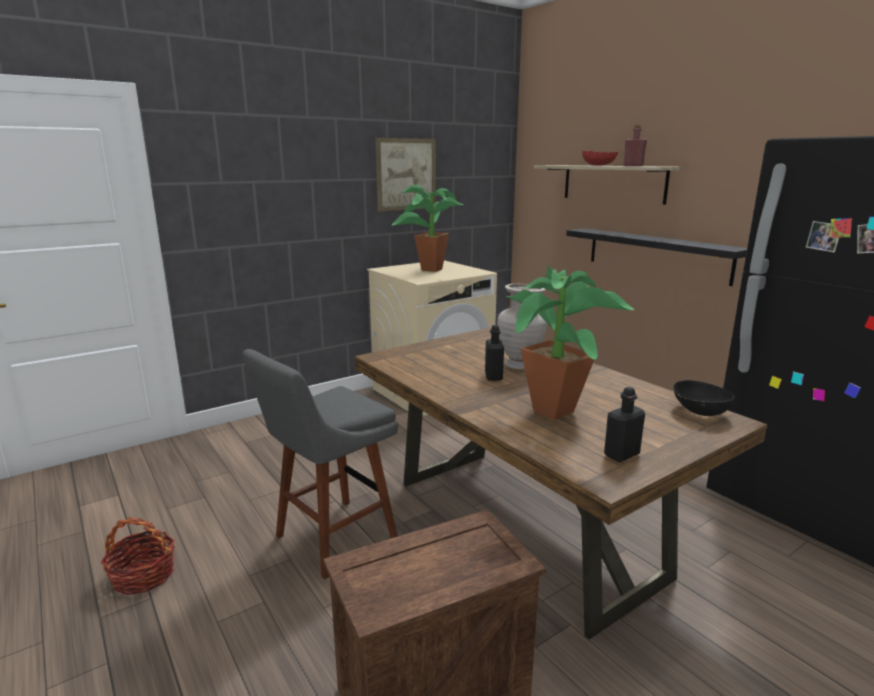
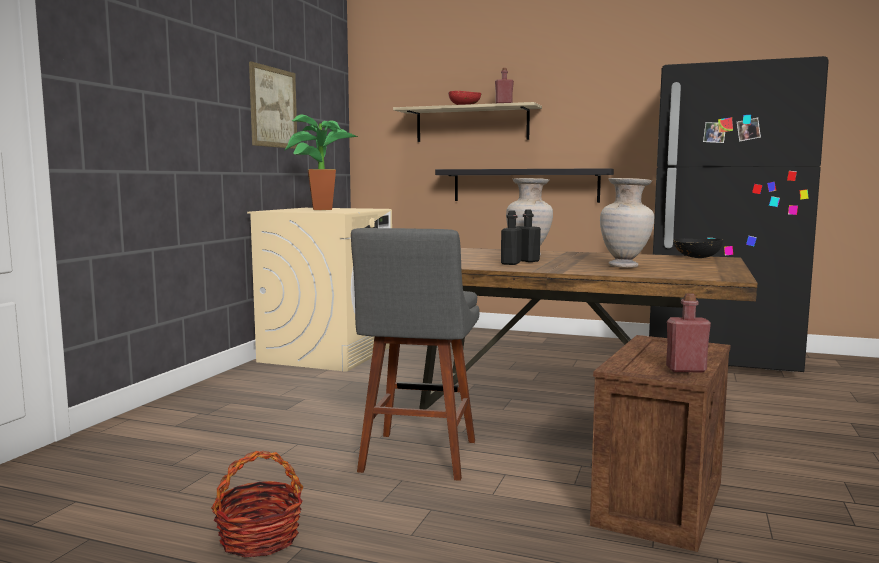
camera: 35 degrees left, 10 degrees down
potted plant [507,266,634,420] -> beige vase [600,178,654,268]
black bottle [604,387,645,462] -> black bottle moved to [501,210,522,265]
none -> red bottle [666,293,711,372]

